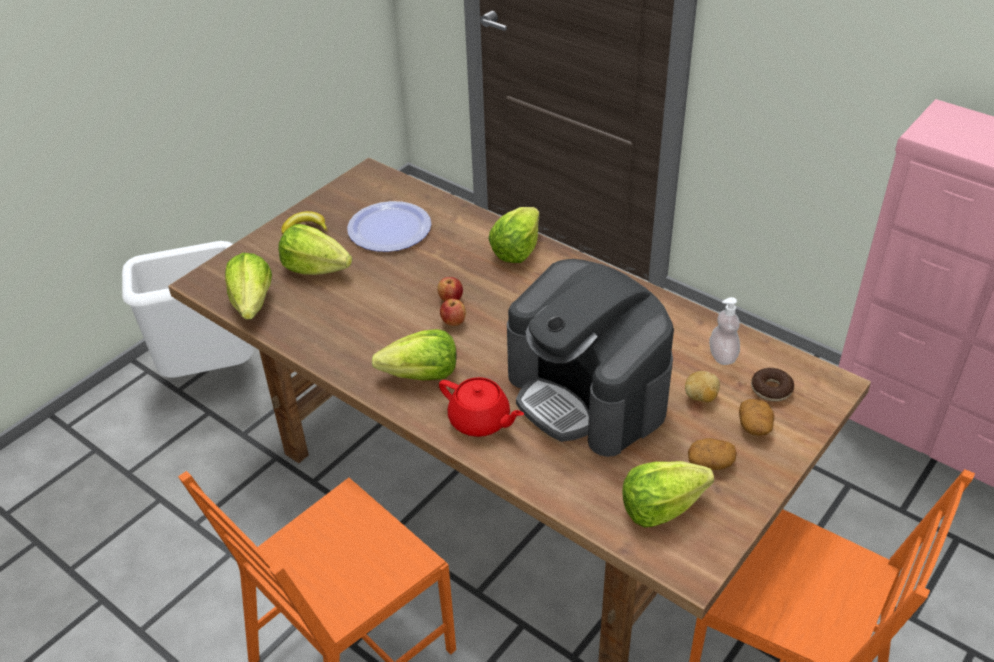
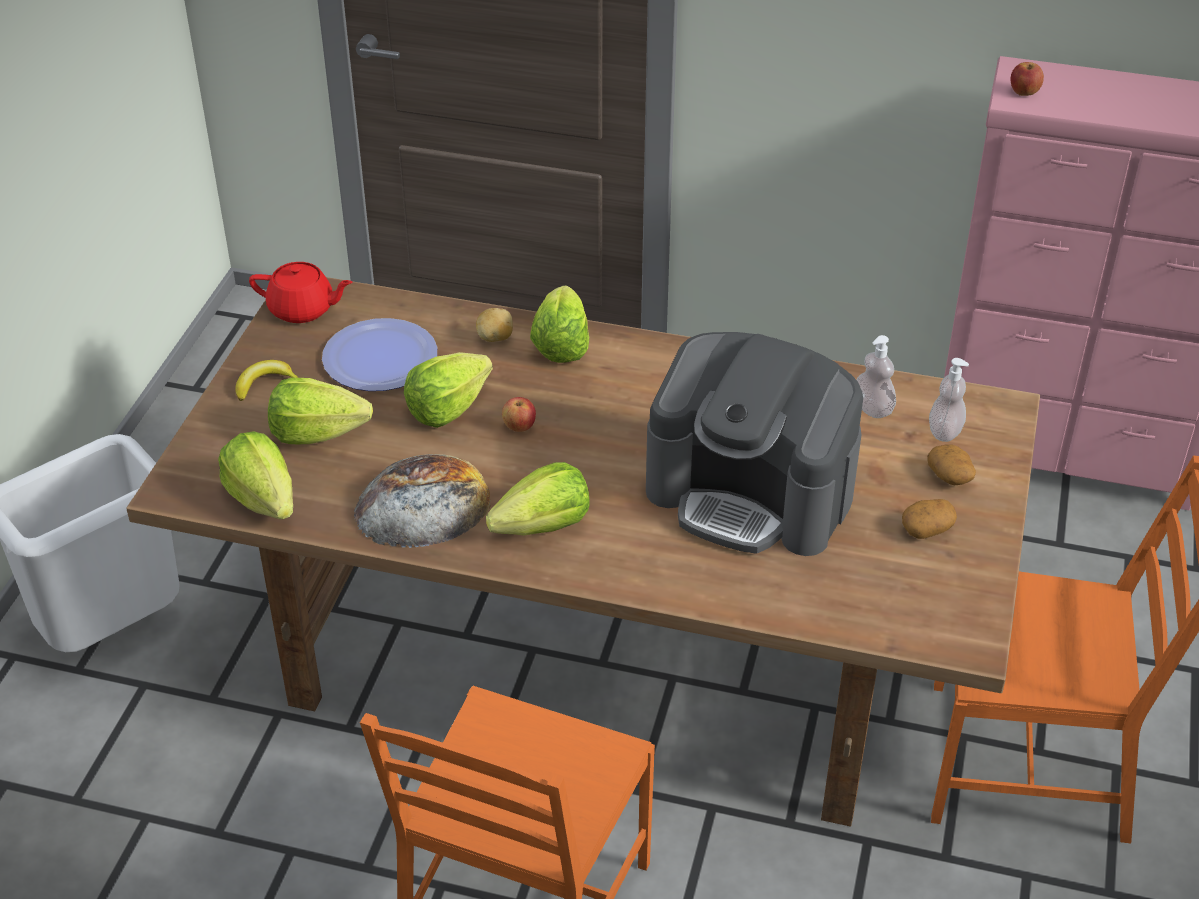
camera: 25 degrees left, 0 degrees up
red teapot [439,377,524,437] -> red teapot moved to [249,262,352,323]
apple [440,299,466,326] -> apple moved to [1011,62,1044,96]
lettuce [623,461,714,528] -> lettuce moved to [404,352,493,428]
potato [685,371,720,402] -> potato moved to [476,308,513,342]
donut [751,368,794,402] -> soap dispenser [929,358,969,442]
none -> bread [354,454,491,548]

